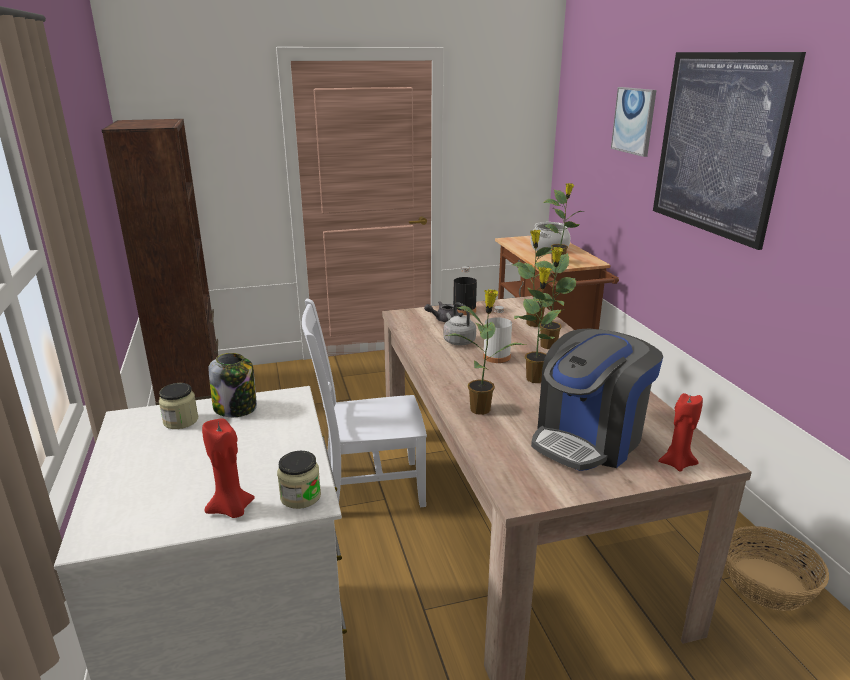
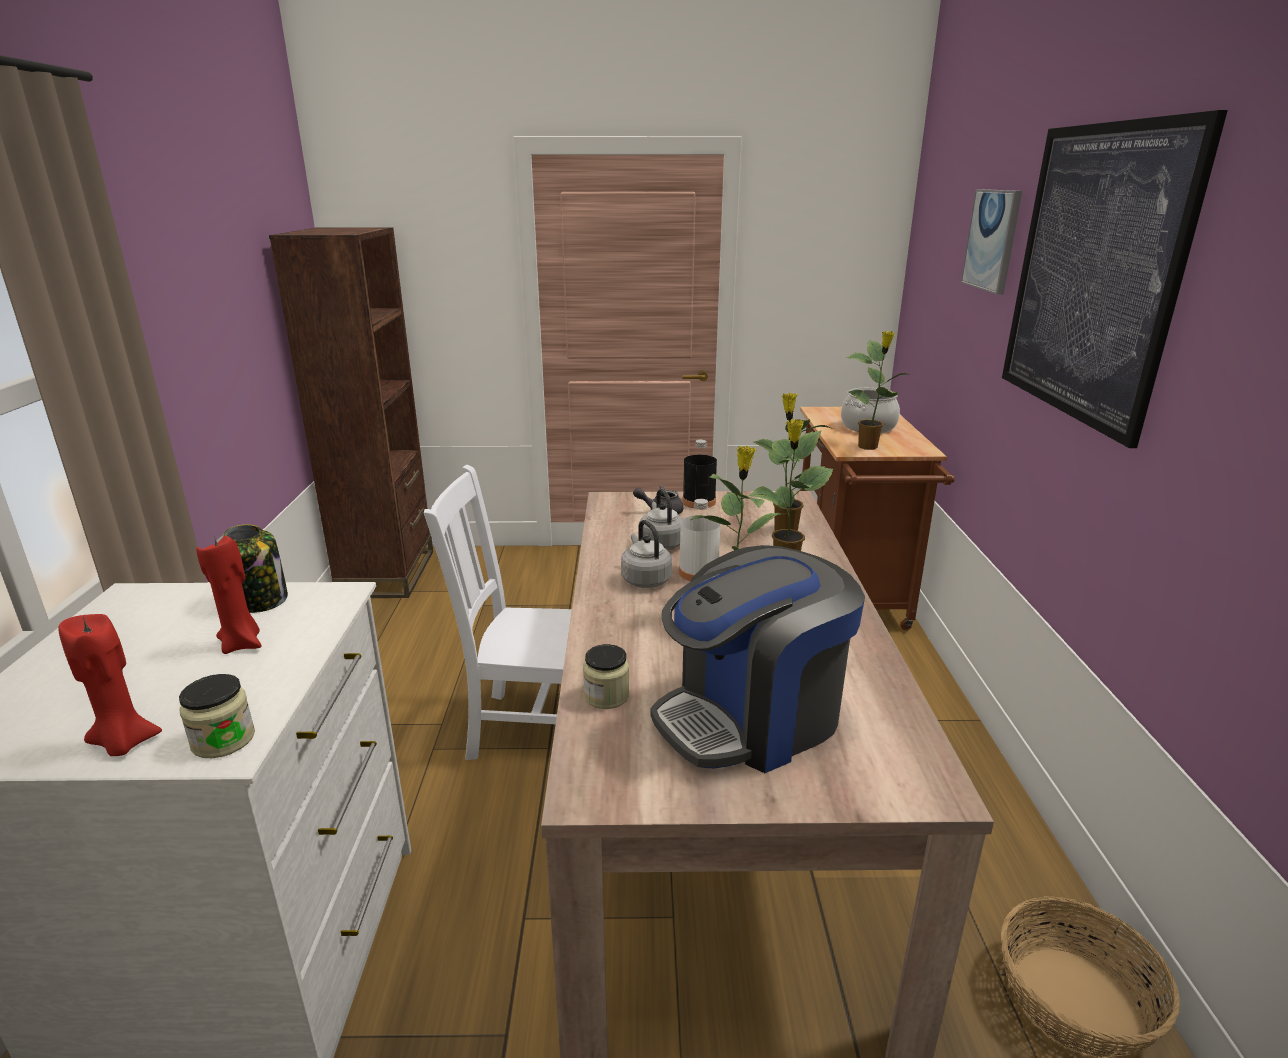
camera: 15 degrees right, 0 degrees up
jar [159,383,198,429] -> jar moved to [583,644,629,709]
potted plant [445,289,525,415] -> none
red candle [658,393,703,472] -> red candle moved to [196,536,262,654]
none -> grey kettle [621,520,672,588]

